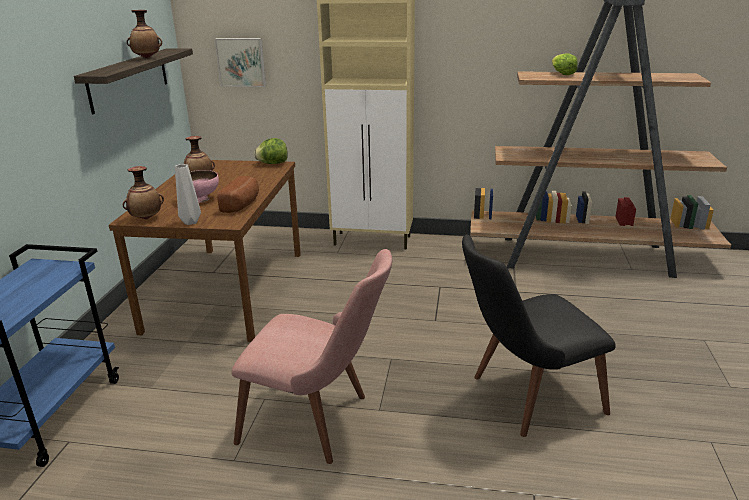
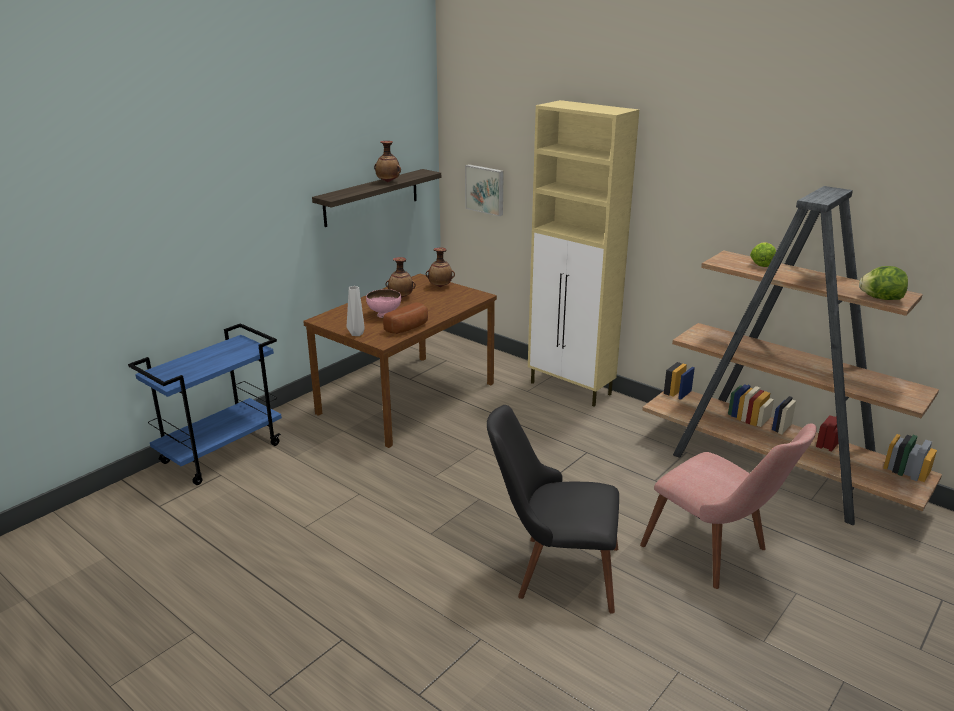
camera: 30 degrees right, 0 degrees up
vase [123,166,164,219] -> vase moved to [426,247,455,287]
pink chair [231,249,392,464] -> pink chair moved to [640,423,817,589]
lettuce [254,138,288,164] -> lettuce moved to [859,266,908,300]

